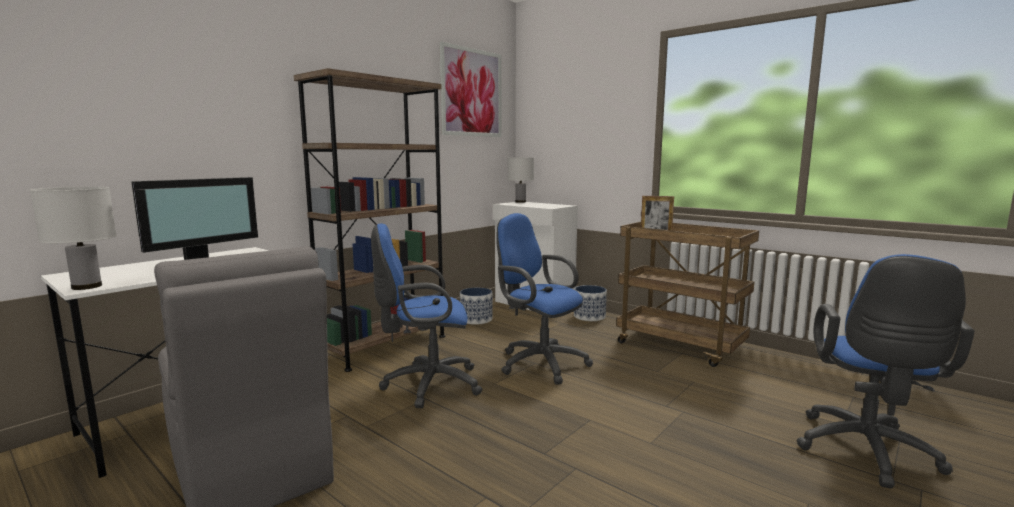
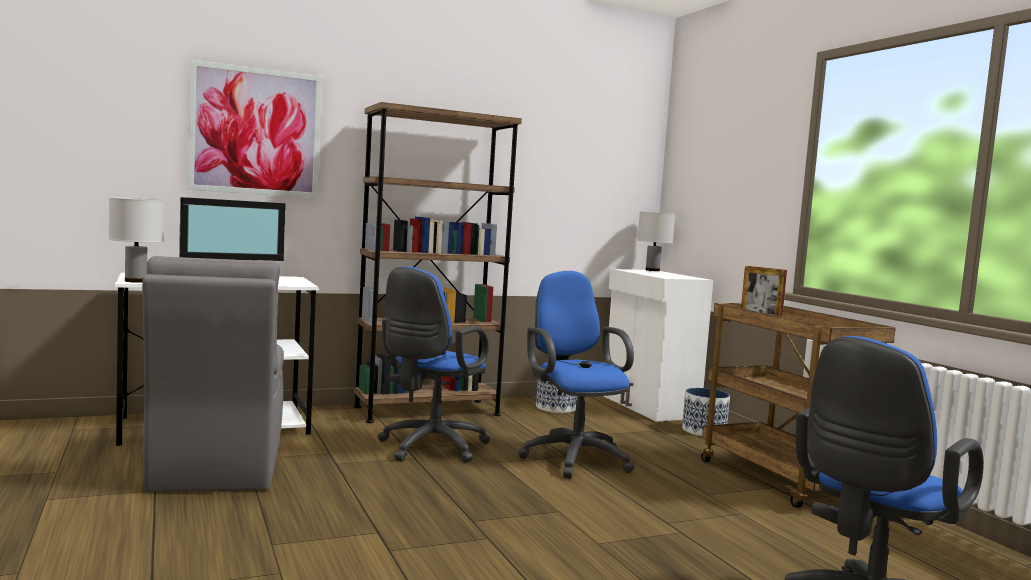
camera: 25 degrees right, 5 degrees down
blue office chair [371,224,483,408] -> blue office chair turned 75 degrees counterclockwise [378,266,490,463]
picture [439,41,501,137] -> picture moved to [188,60,322,198]

